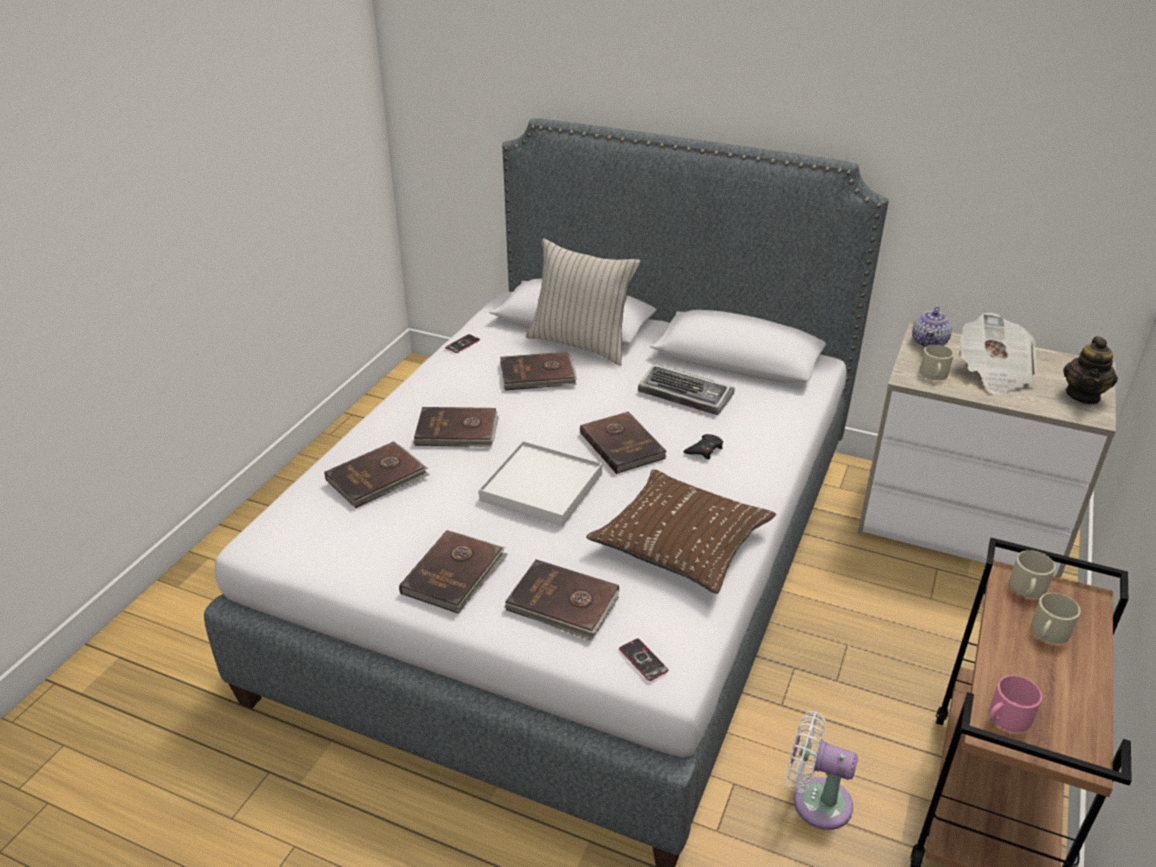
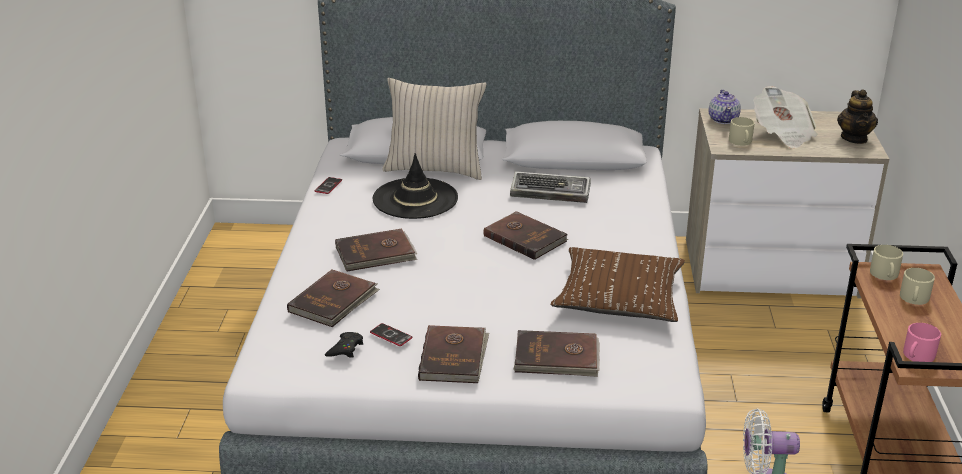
camera: 20 degrees left, 5 degrees down
white tray [479,441,602,527] -> none
brown book [500,352,577,391] -> black hat [373,153,458,219]
phone [619,638,668,681] -> phone moved to [370,323,412,346]
black game controller [683,434,723,460] -> black game controller moved to [325,332,363,358]

